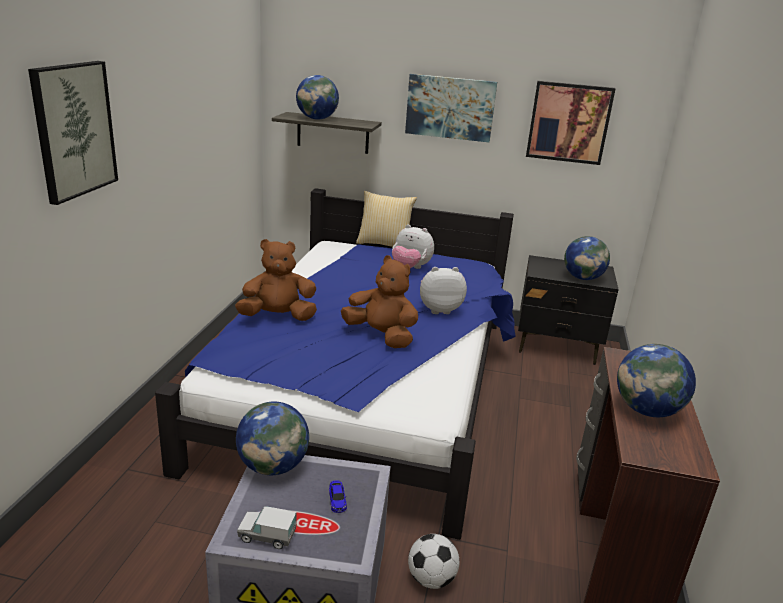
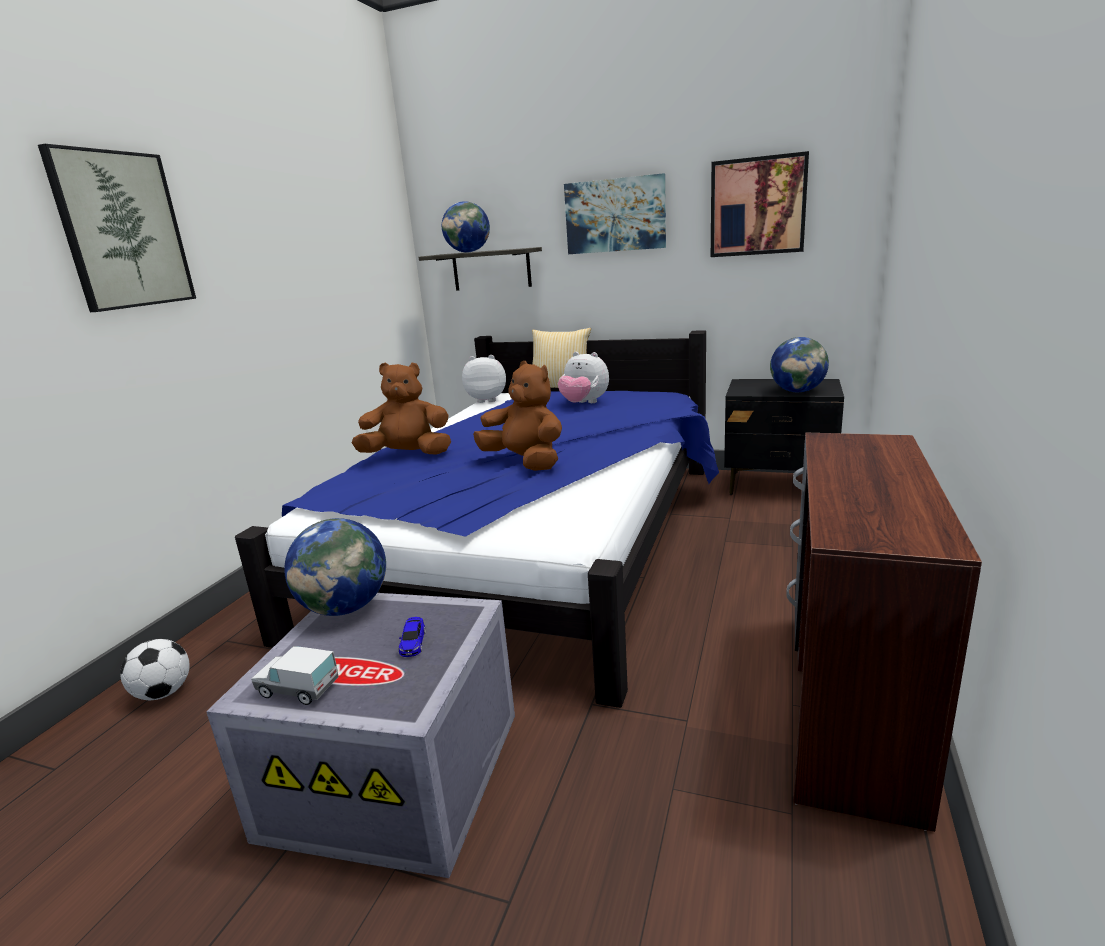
camera: 10 degrees right, 5 degrees down
football [408,534,460,589] -> football moved to [120,639,190,700]
plush toy [420,267,467,314] -> plush toy moved to [462,355,506,403]
globe [617,344,696,417] -> none

